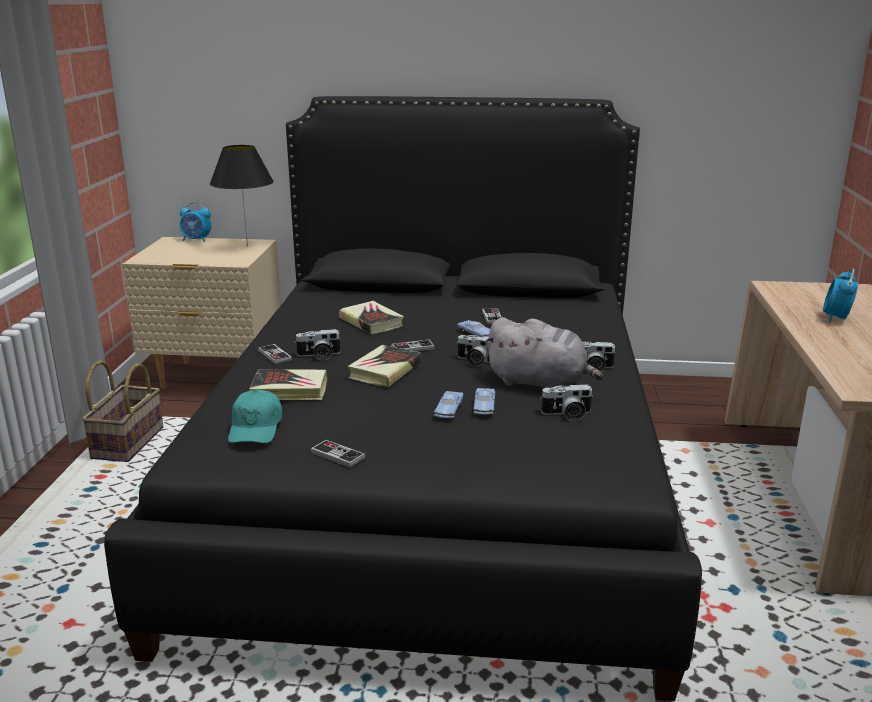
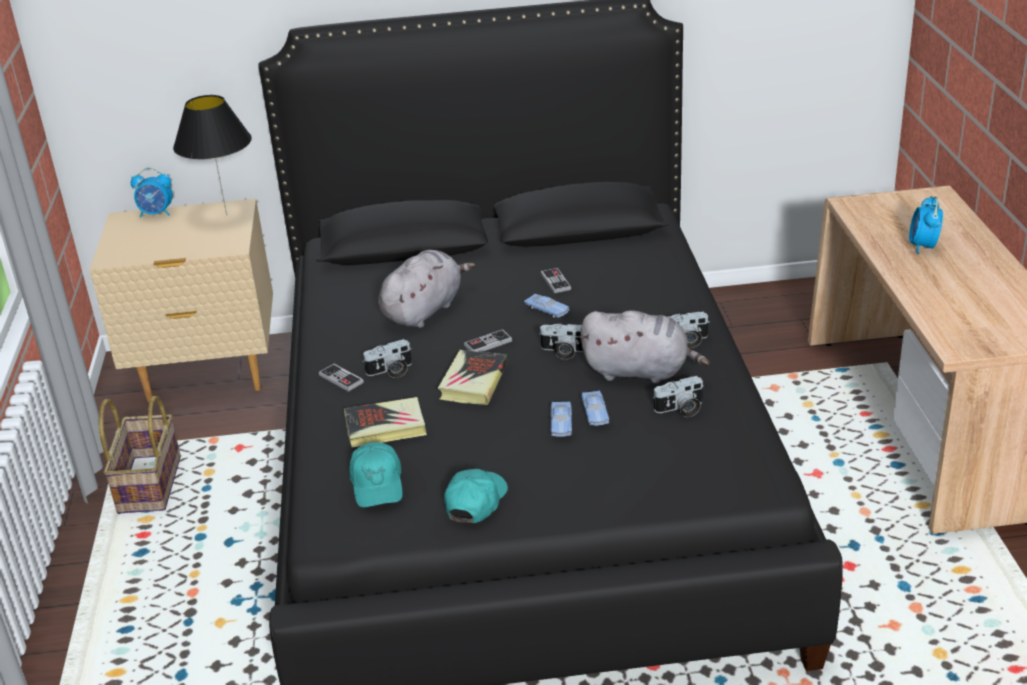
camera: 10 degrees left, 10 degrees up
game controller [310,440,365,468] -> turquoise cap [444,469,508,523]
book [339,301,404,334] -> grey plush toy [378,250,475,328]

